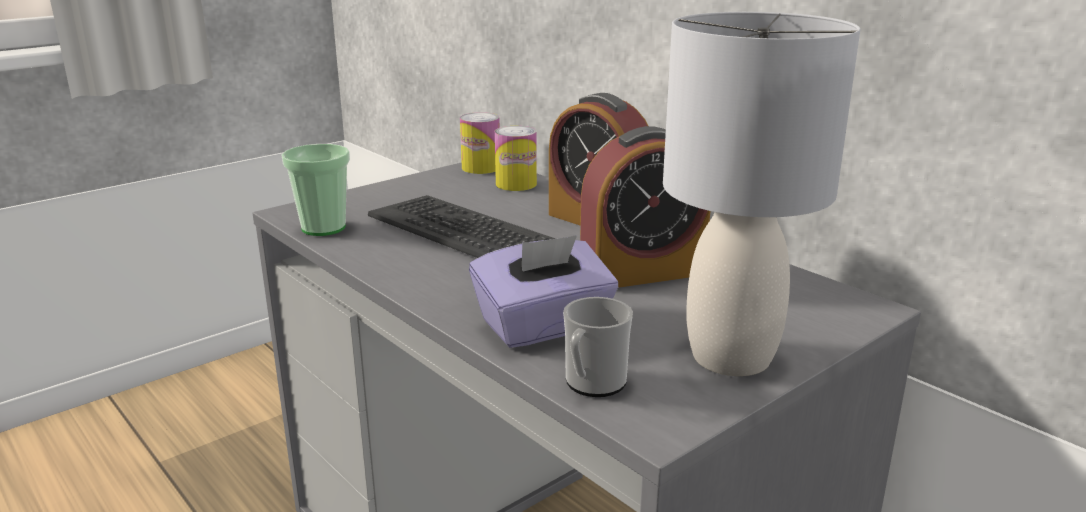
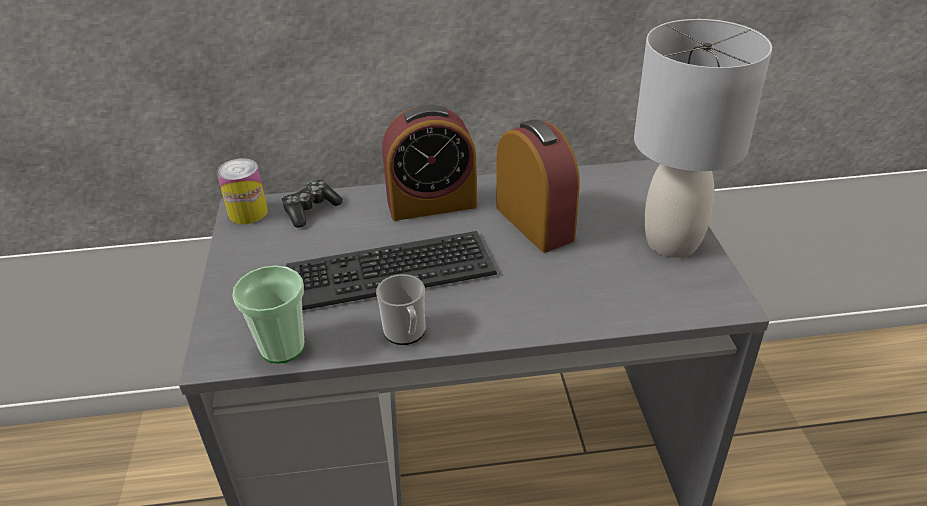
camera: 55 degrees left, 15 degrees up
purple tissue box [469,235,618,348] -> none
can [495,126,537,191] -> game controller [282,180,343,228]
mug [563,297,633,397] -> mug moved to [376,274,426,345]
alarm clock [580,126,710,288] -> alarm clock turned 45 degrees counterclockwise [497,119,580,253]

